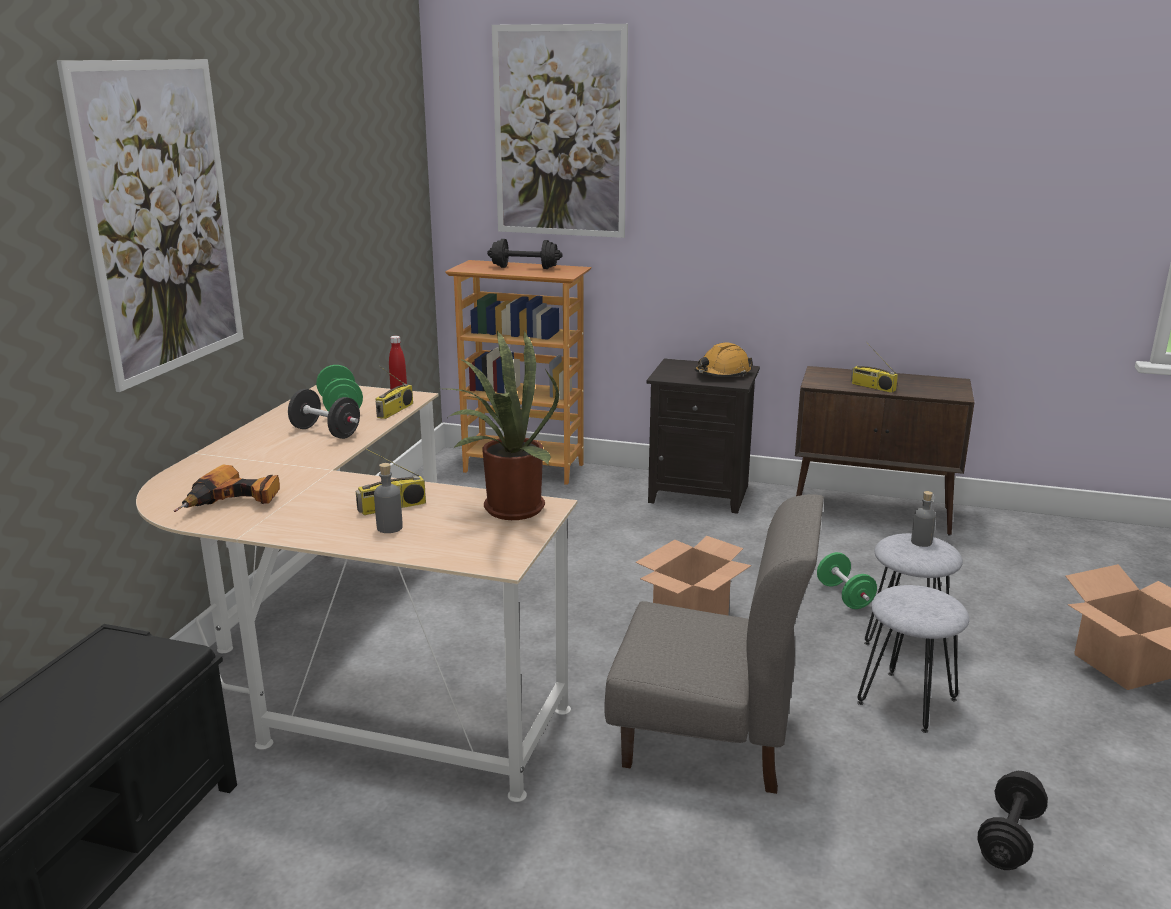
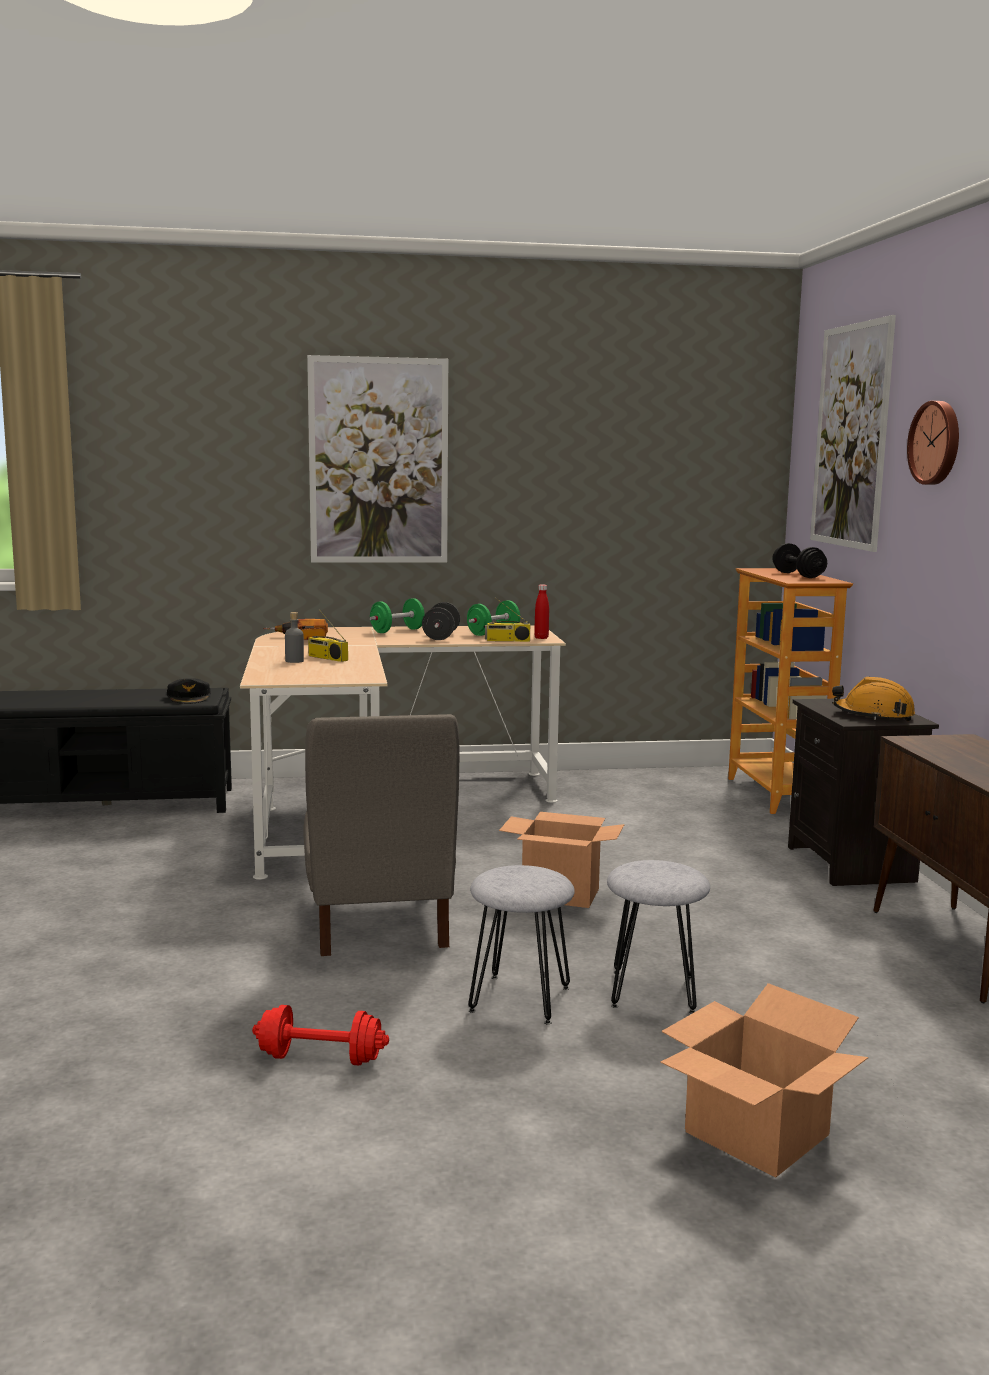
camera: 65 degrees right, 10 degrees down
potted plant [444,330,559,520] -> none
green dumbbell [817,552,877,609] -> green dumbbell moved to [370,598,425,633]
radio [851,342,898,393] -> none
grey bottle [911,491,936,547] -> none
black dumbbell [977,771,1048,870] -> red dumbbell [252,1005,389,1065]
none -> black cap [167,678,211,704]
none -> wall clock [907,401,959,485]

